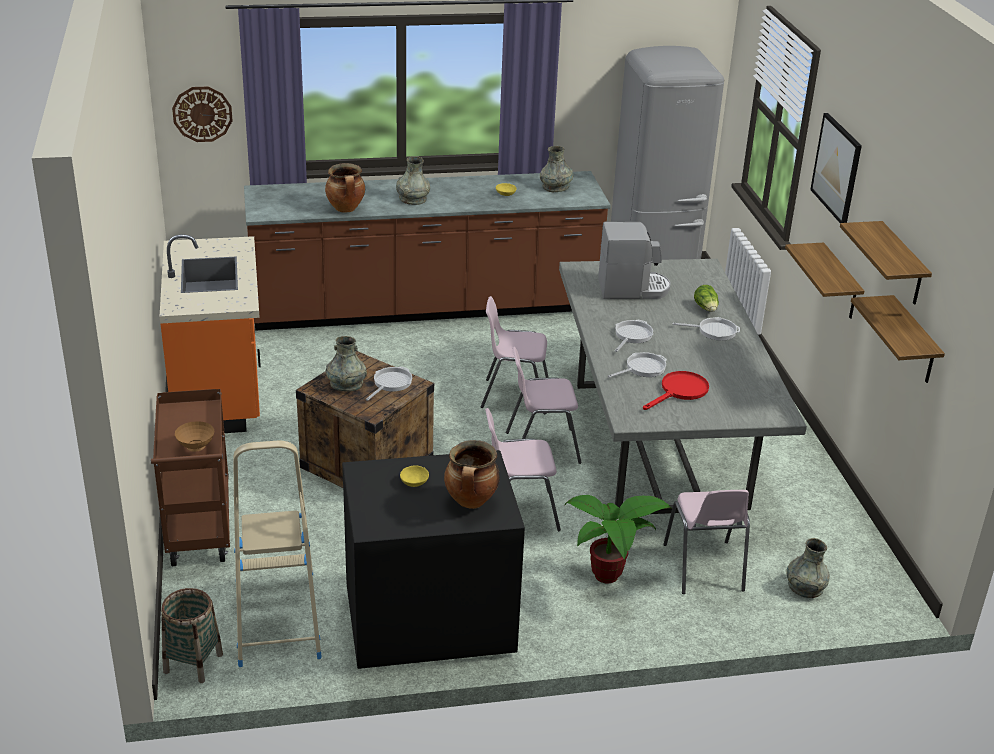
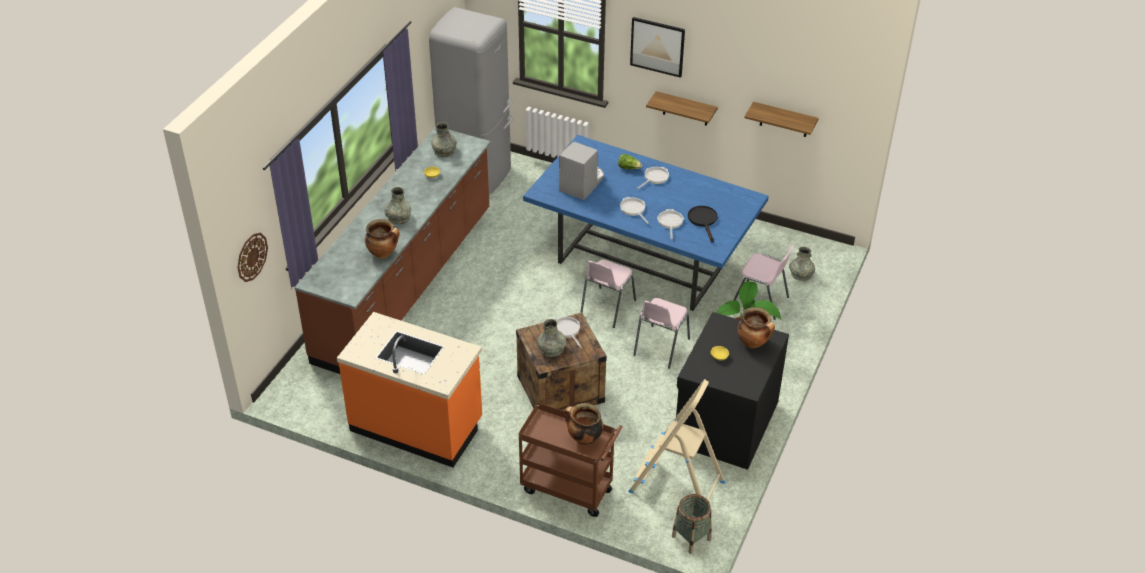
camera: 55 degrees left, 10 degrees up
brown bowl [175,421,214,452] -> cooking pot [564,403,603,445]
pink chair [481,296,549,415] -> none
grey dining table [559,259,807,514] -> blue dining table [523,135,769,311]
red frying pan [643,371,709,410] -> black frying pan [688,206,718,243]
shelf [840,221,932,305] -> none

